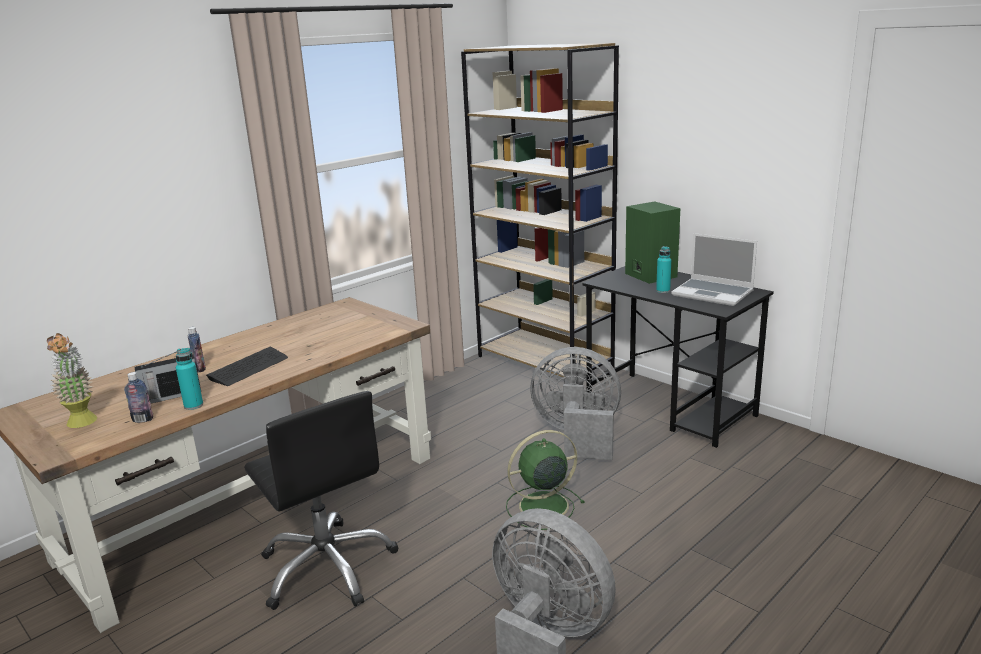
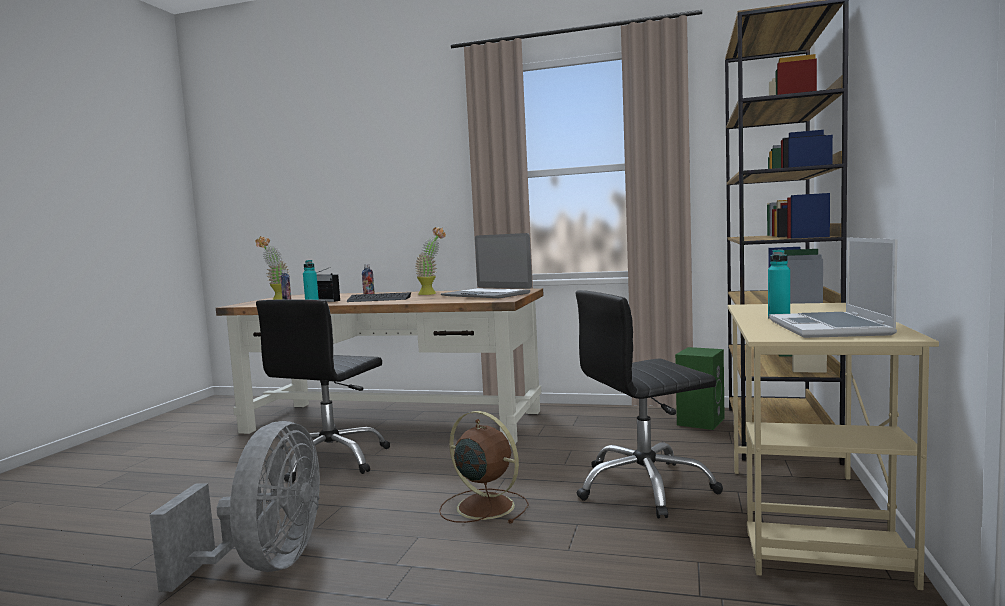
camera: 60 degrees right, 15 degrees down
green fan [506,430,585,530] -> brown fan [439,411,529,524]
grey fan [530,347,621,460] -> black office chair [576,290,723,518]
black desk [582,266,774,448] -> beige desk [728,303,939,590]
green speaker [625,201,680,284] -> green speaker moved to [675,347,725,430]
none -> potted plant [415,227,446,295]
none -> laptop [441,233,532,298]

